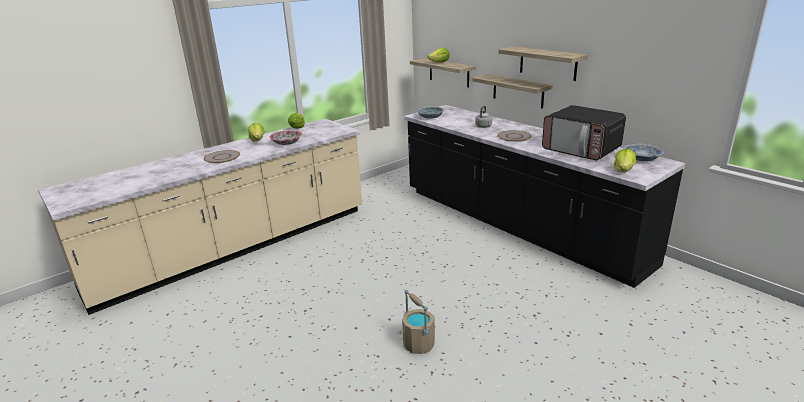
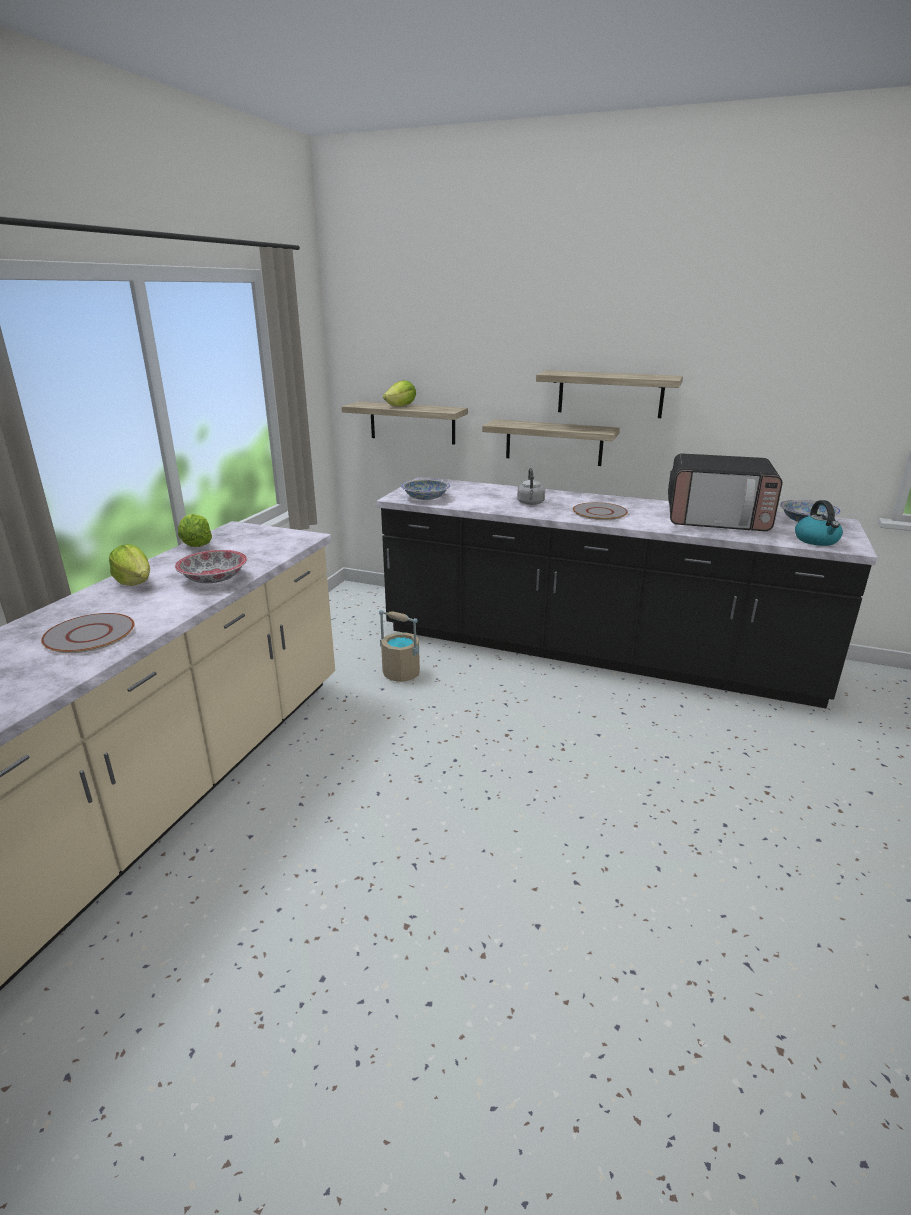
camera: 30 degrees left, 0 degrees up
beige bucket [402,290,435,354] -> beige bucket moved to [379,610,420,682]
lettuce [614,149,636,172] -> kettle [795,500,843,546]

